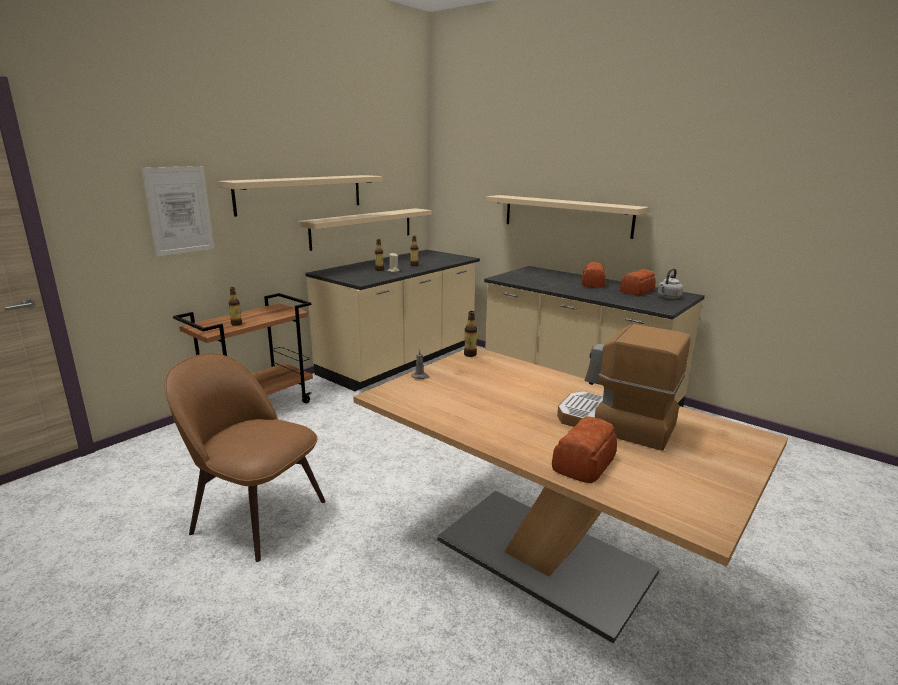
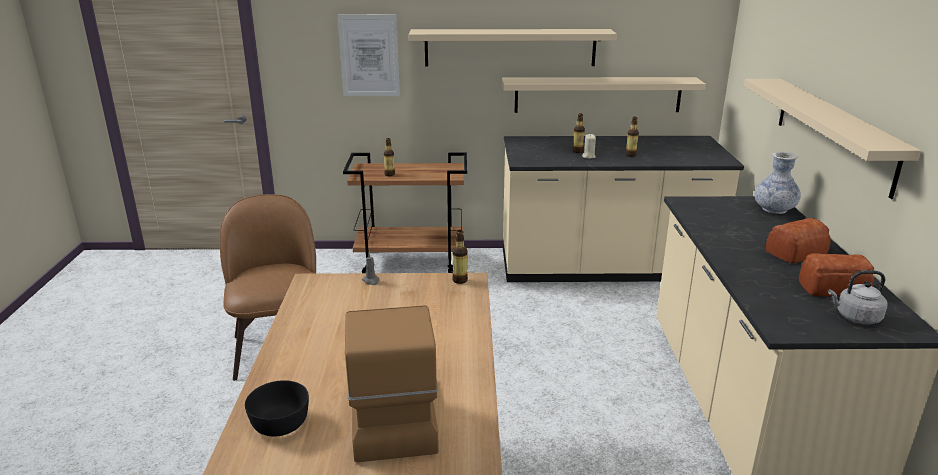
camera: 50 degrees right, 5 degrees up
bread [552,417,617,483] -> black bowl [245,380,309,437]
none -> vase [754,152,801,214]

